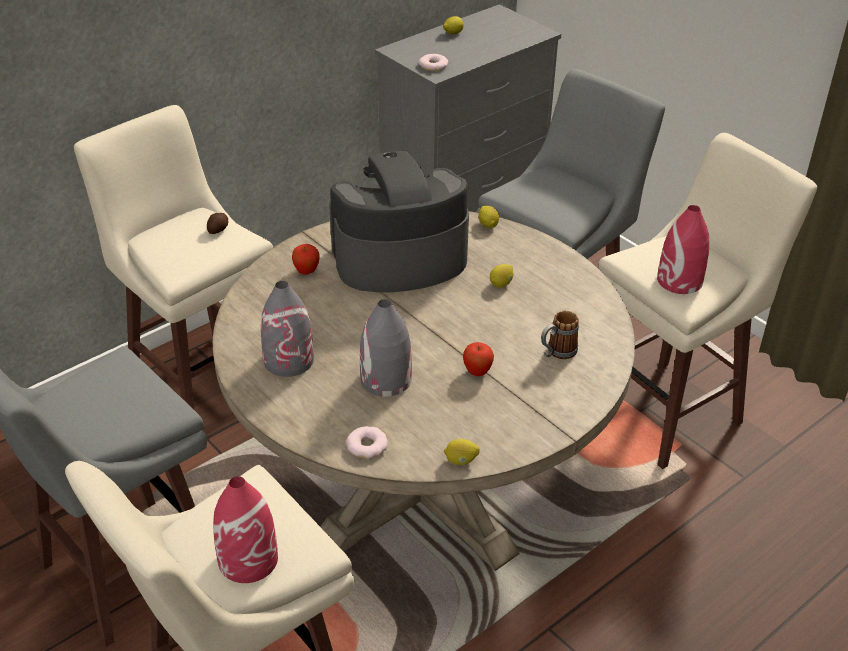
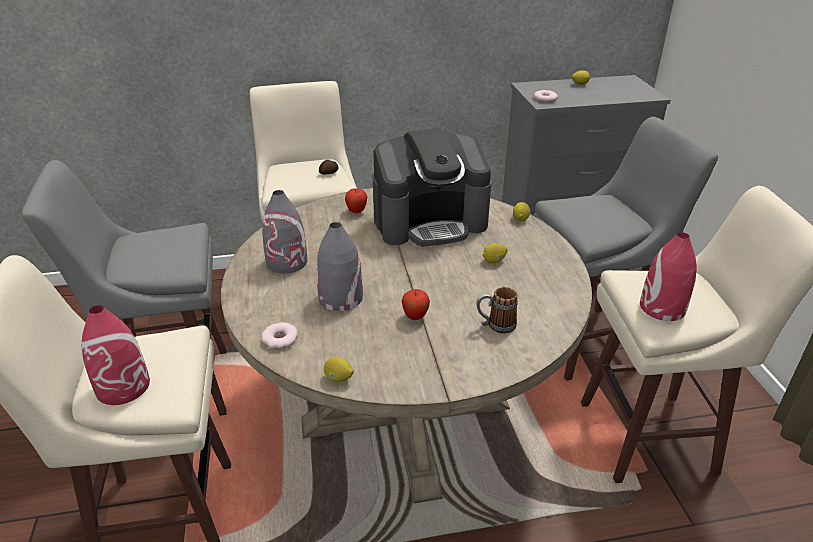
camera: 30 degrees right, 5 degrees down
coffee machine [329,151,469,292] -> coffee machine turned 150 degrees clockwise [373,128,491,247]

